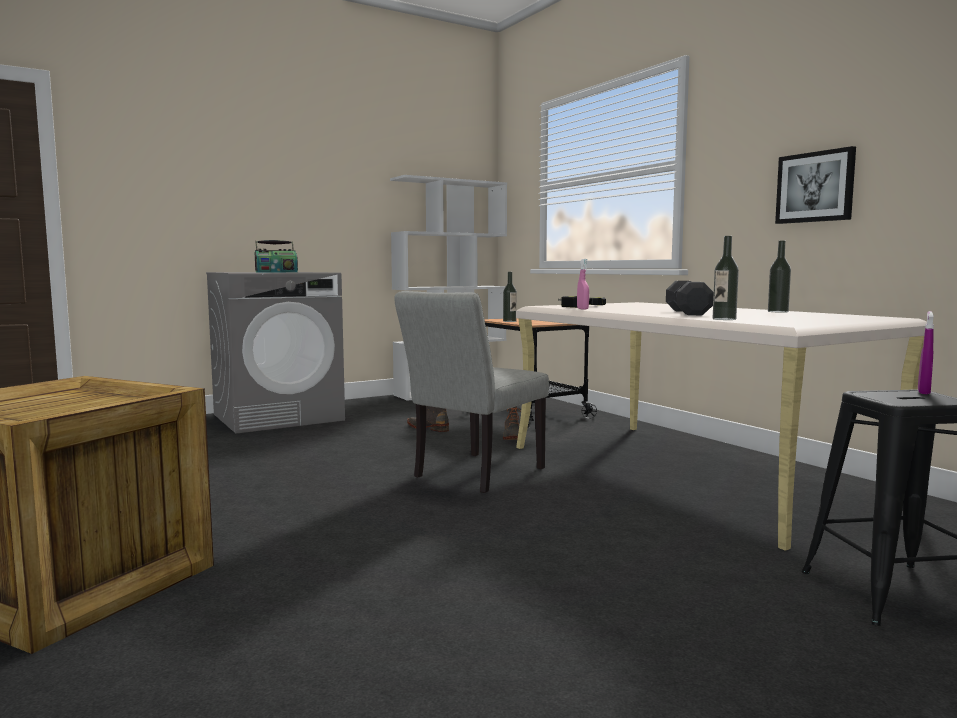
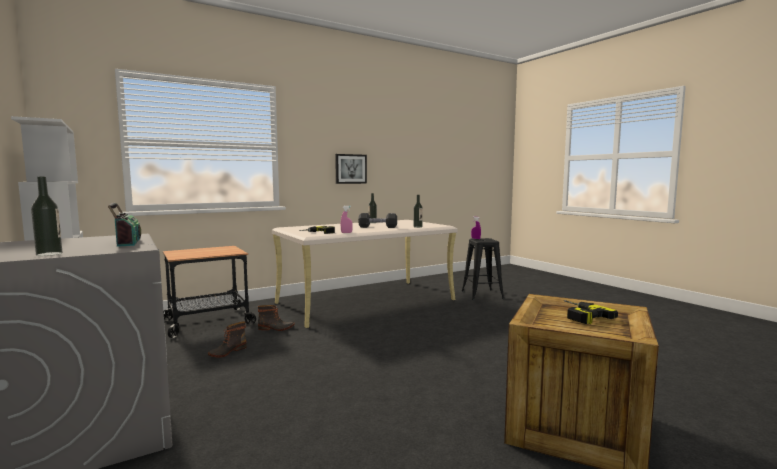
camera: 90 degrees left, 0 degrees up
grey chair [394,291,549,493] -> none
bottle [503,272,517,322] -> bottle moved to [31,177,62,256]
none -> power drill [563,300,618,324]

